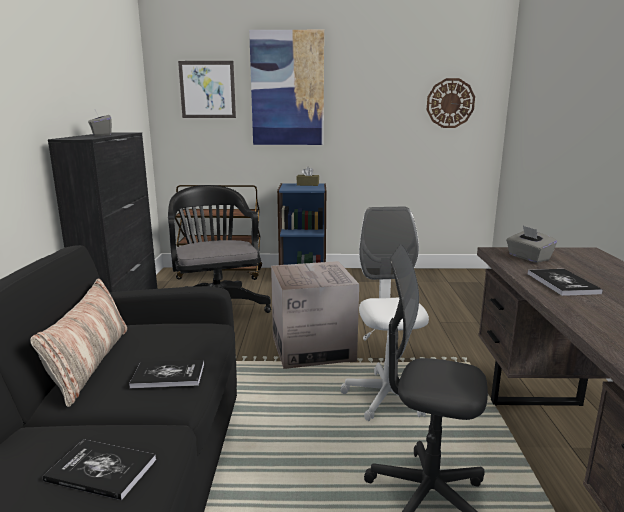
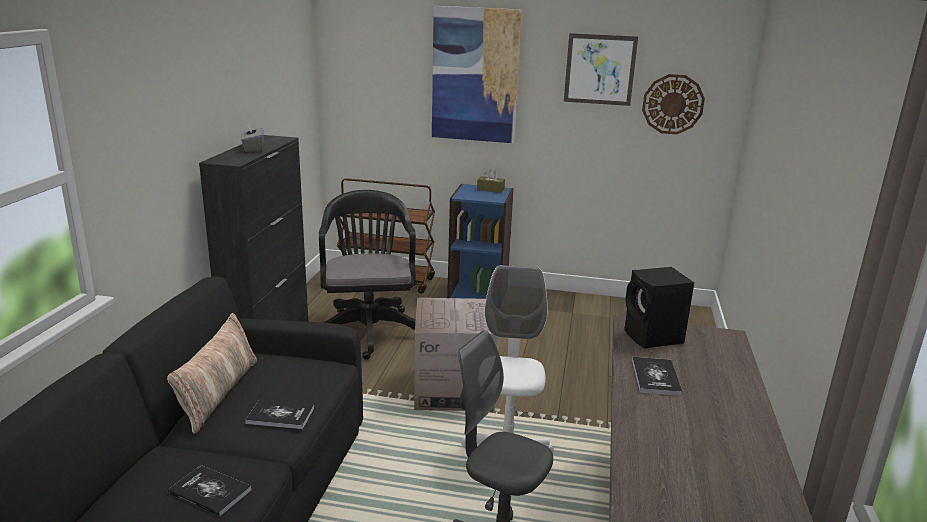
camera: 10 degrees right, 5 degrees up
picture [178,61,236,118] -> picture moved to [564,33,638,106]
grey tissue box [506,226,557,263] -> black speaker [624,267,694,349]

